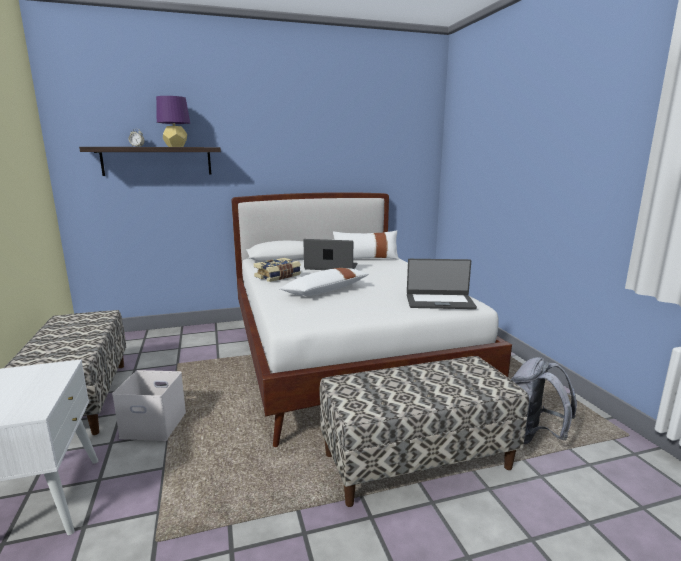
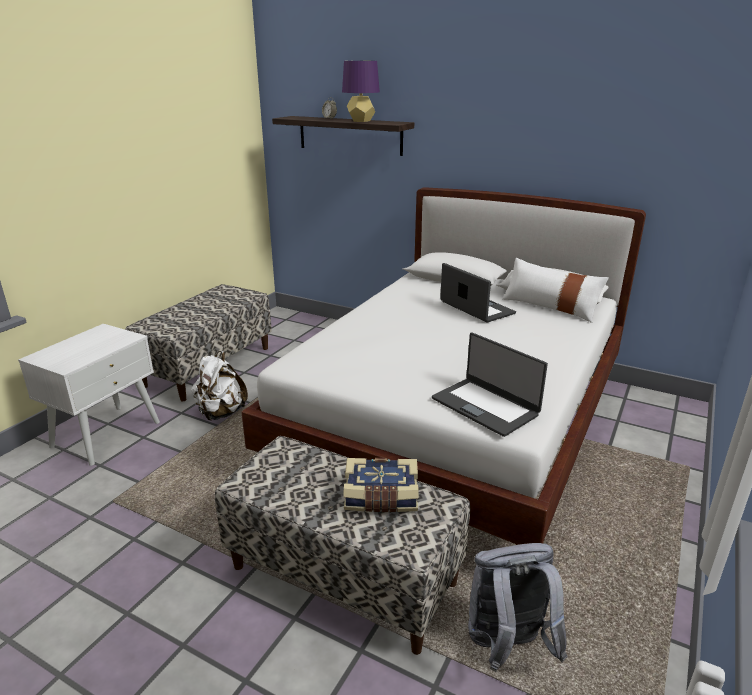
camera: 45 degrees right, 10 degrees up
white storage box [112,370,186,441] -> white backpack [191,351,248,421]
book [254,258,301,282] -> book moved to [344,458,419,512]
white pillow [279,268,369,296] -> none

